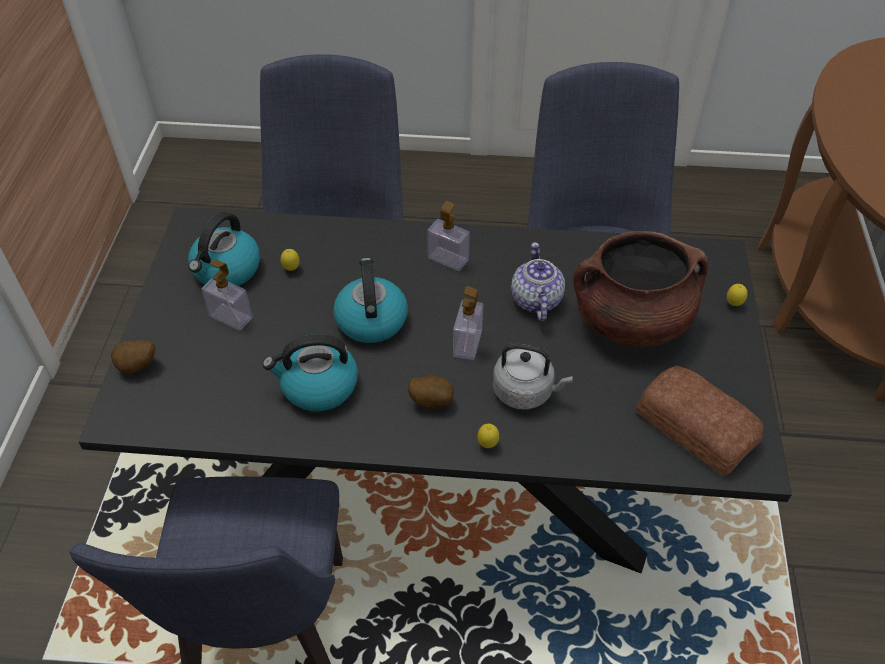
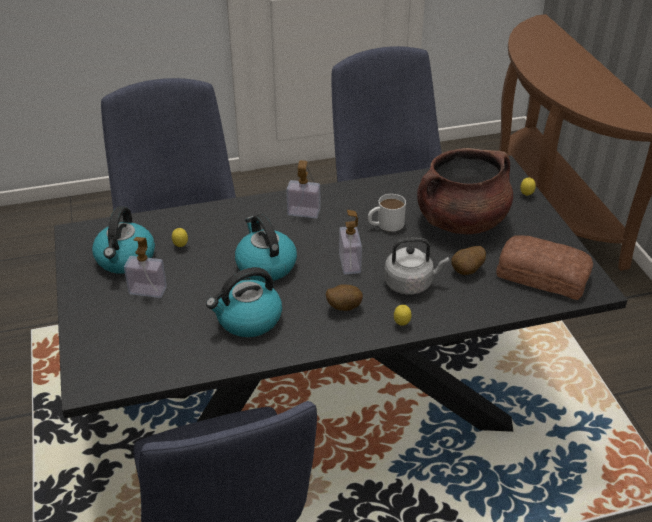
camera: 20 degrees left, 10 degrees down
potato [111,340,156,373] -> potato moved to [451,246,486,275]
teapot [511,242,565,321] -> white mug [368,194,406,232]

